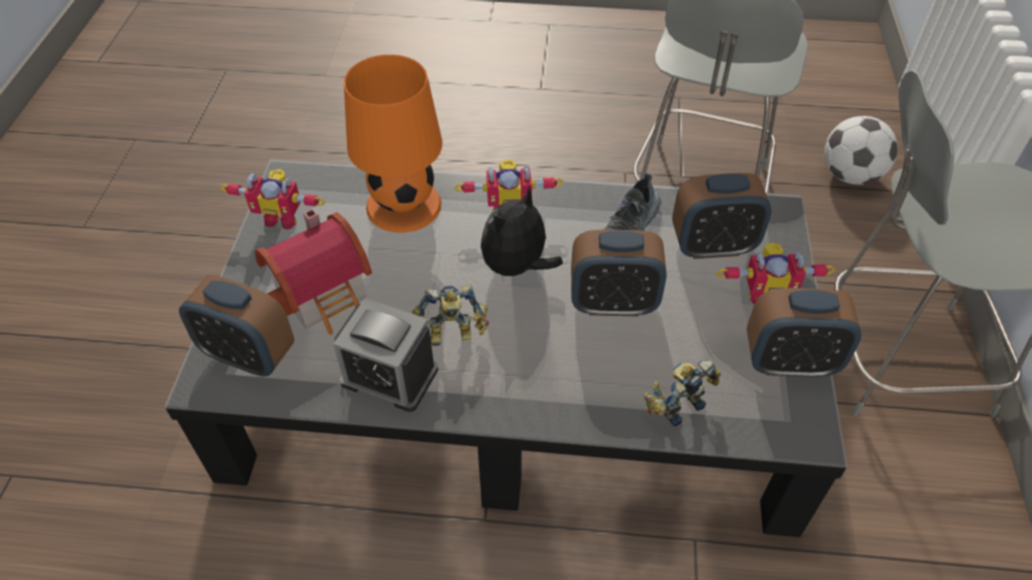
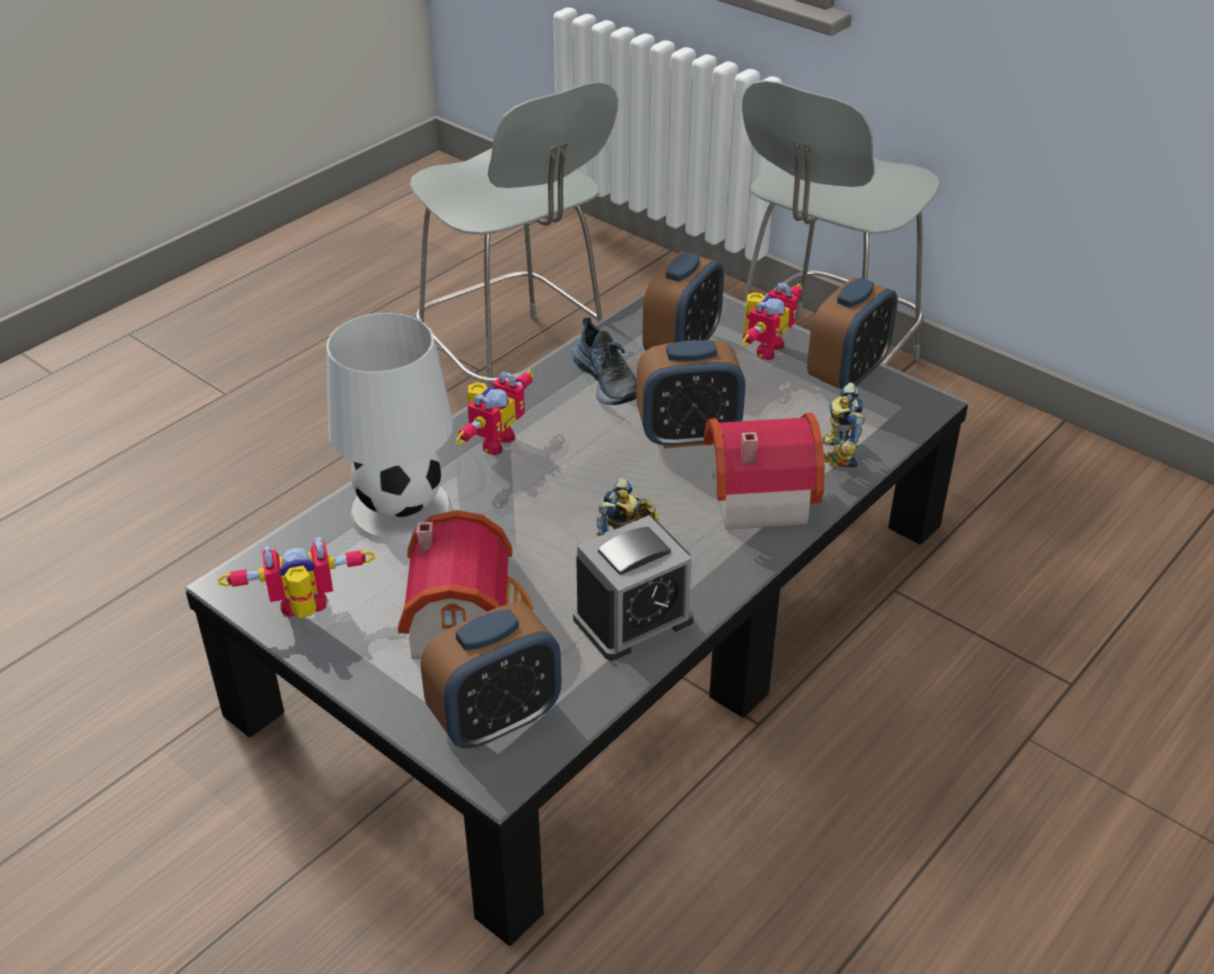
camera: 55 degrees left, 10 degrees down
toy robot [220,169,325,229] -> toy robot turned 150 degrees counterclockwise [217,537,375,618]
orange table lamp [344,55,443,233] -> white table lamp [326,312,453,545]
plush toy [481,186,563,285] -> none
alarm clock [571,230,667,317] -> alarm clock turned 45 degrees clockwise [636,340,745,449]
football [824,116,898,185] -> none
none -> toy house [704,413,825,530]

